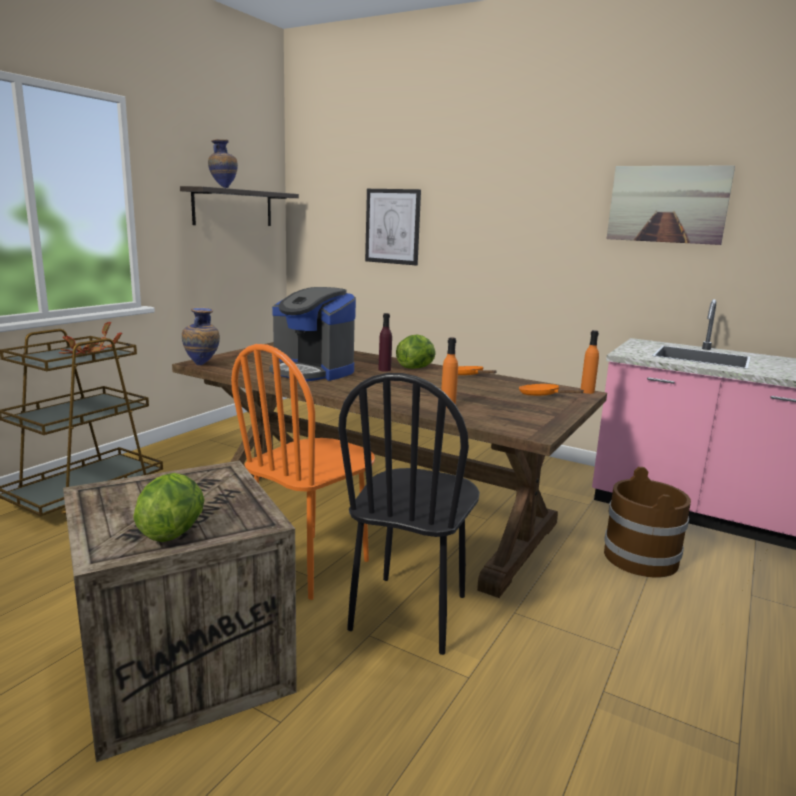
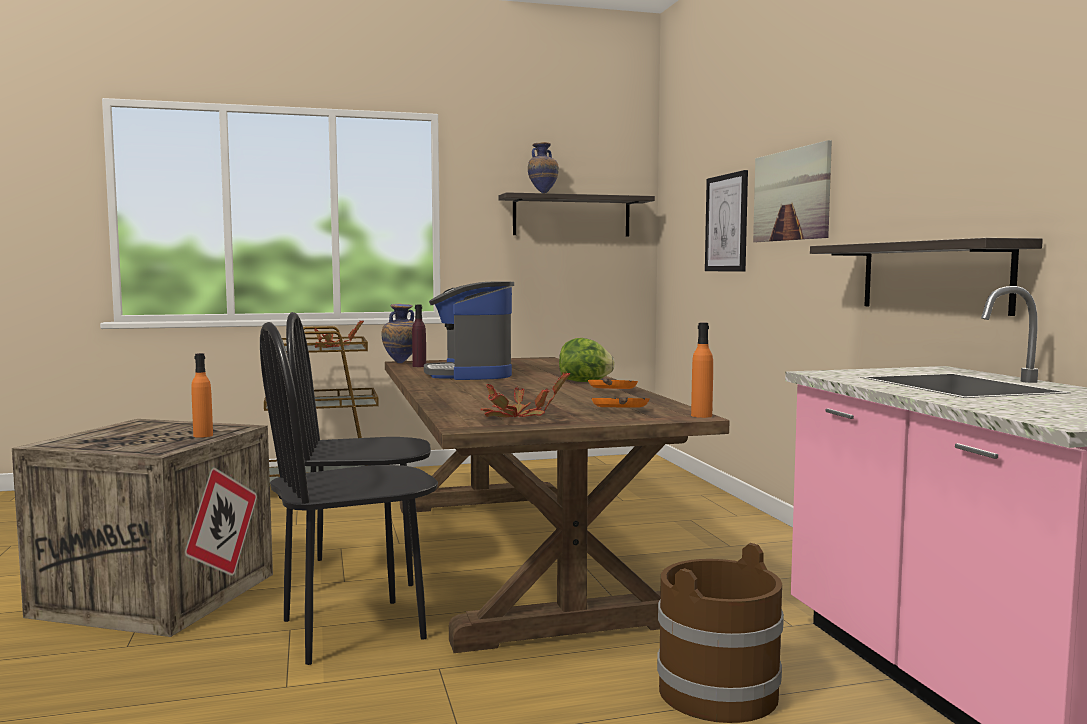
camera: 45 degrees right, 10 degrees down
lettuce [133,473,204,542] -> none
orange chair [231,344,375,600] -> black chair [286,312,431,586]
purple bottle [378,313,392,372] -> purple bottle moved to [412,305,426,367]
orange bottle [441,337,458,408] -> orange bottle moved to [191,353,213,438]
picture [607,165,735,245] -> picture moved to [753,140,832,242]
none -> potted plant [481,373,570,417]
none -> shelf [810,238,1043,316]

